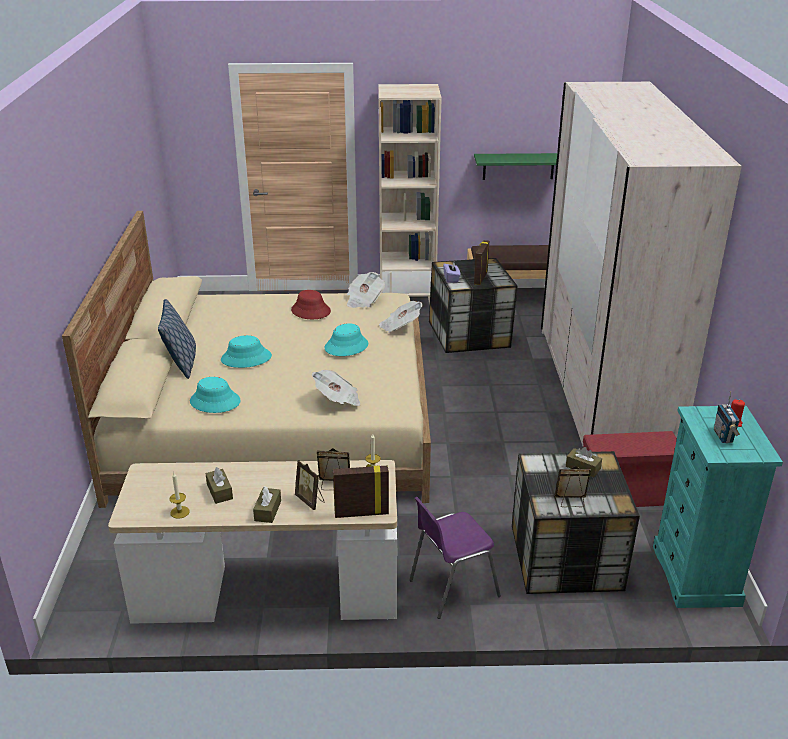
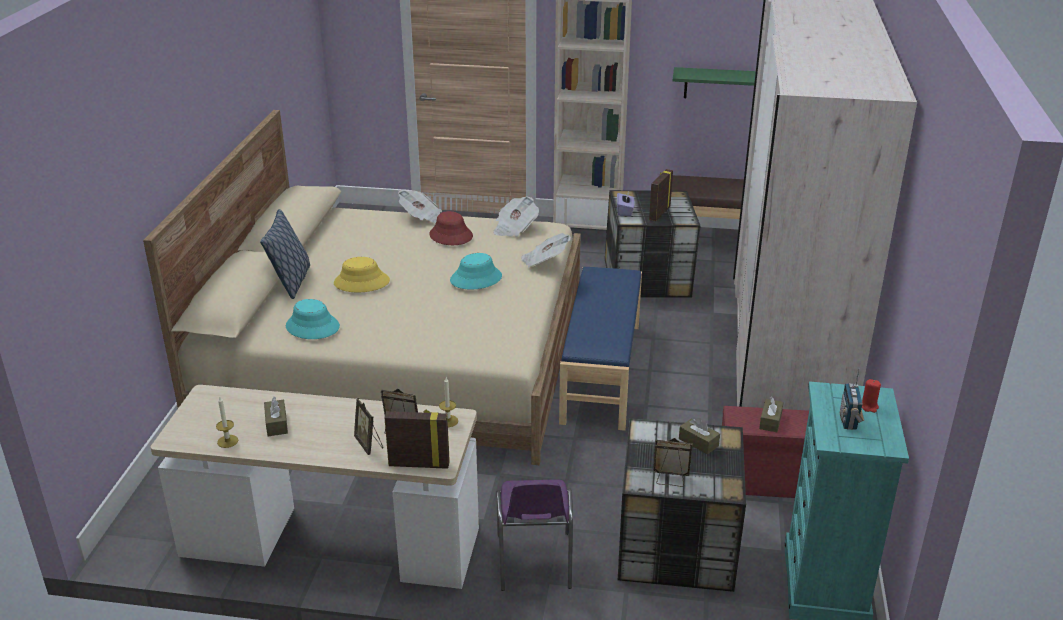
camera: 10 degrees right, 0 degrees up
turquoise hat [221,335,272,368] -> yellow hat [334,257,390,292]
brown tissue box [253,486,281,523] -> brown tissue box moved to [759,397,784,432]
newspaper [312,370,360,406] -> newspaper moved to [398,190,442,224]
purple chair [410,497,501,619] -> purple chair turned 75 degrees counterclockwise [496,479,573,591]
none -> blue bench [559,267,642,431]

